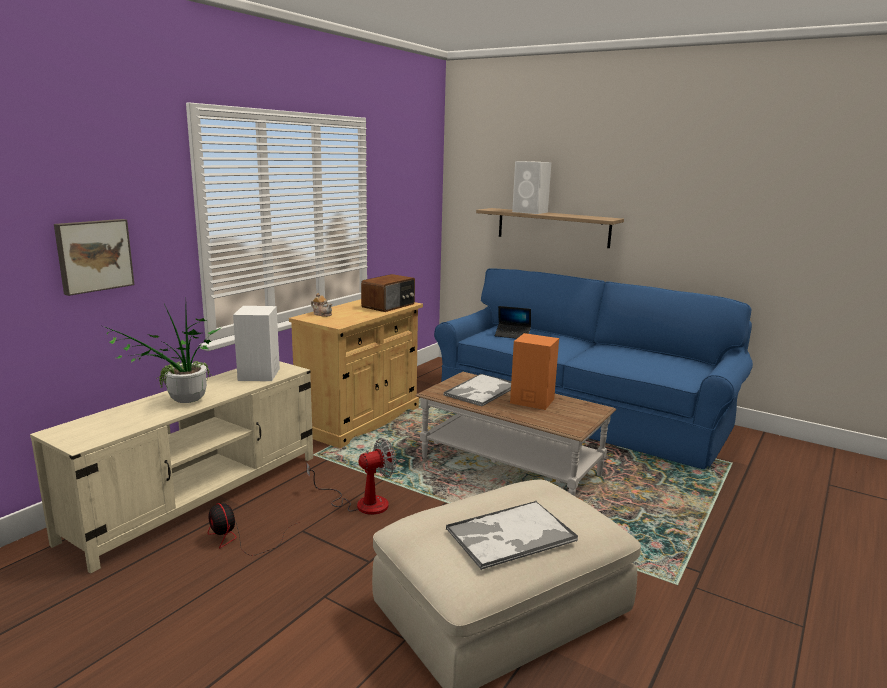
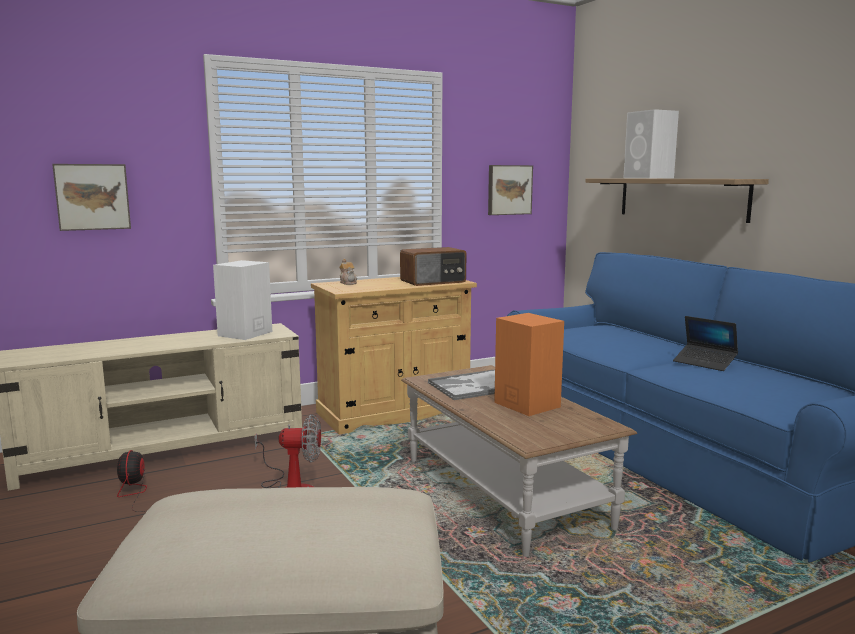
camera: 30 degrees right, 5 degrees down
potted plant [103,304,222,403] -> none
tray [446,501,578,570] -> none
laptop [495,306,531,339] -> laptop moved to [673,316,738,371]
none -> picture [488,165,533,215]

